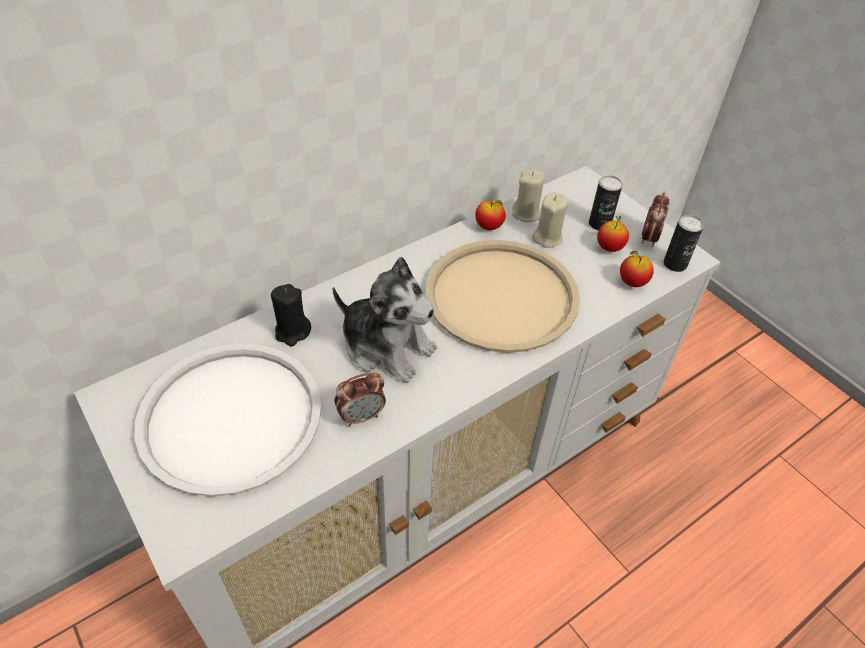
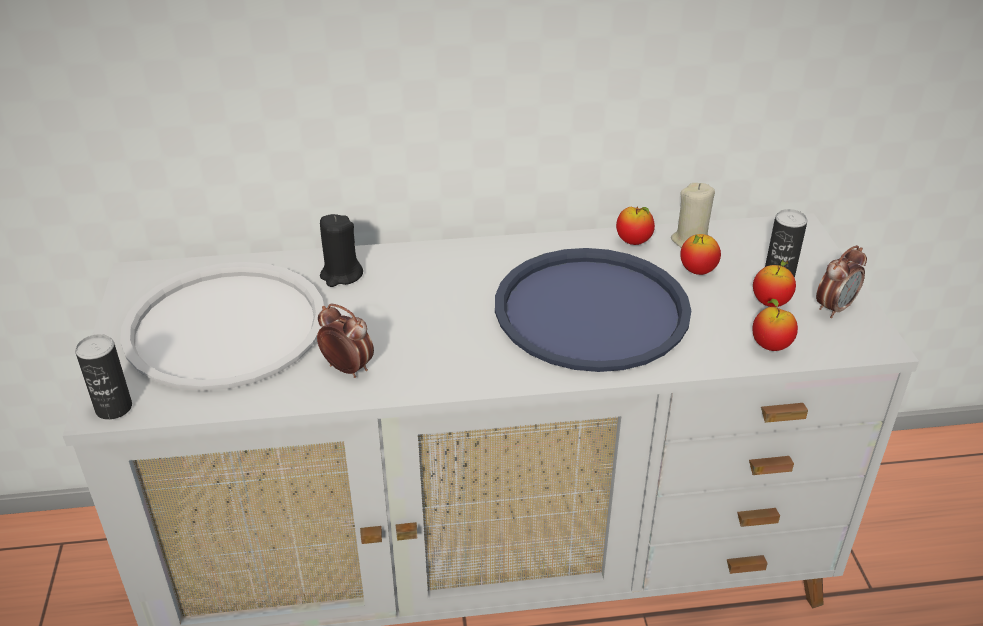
camera: 30 degrees right, 10 degrees down
plush toy [333,257,437,383] -> none
alarm clock [334,373,386,427] -> alarm clock turned 150 degrees counterclockwise [317,303,374,378]
beige tray [426,240,580,353] -> blue tray [495,248,691,372]
beige candle [532,192,568,248] -> apple [680,234,721,275]
can [664,215,704,272] -> can moved to [75,334,132,420]

